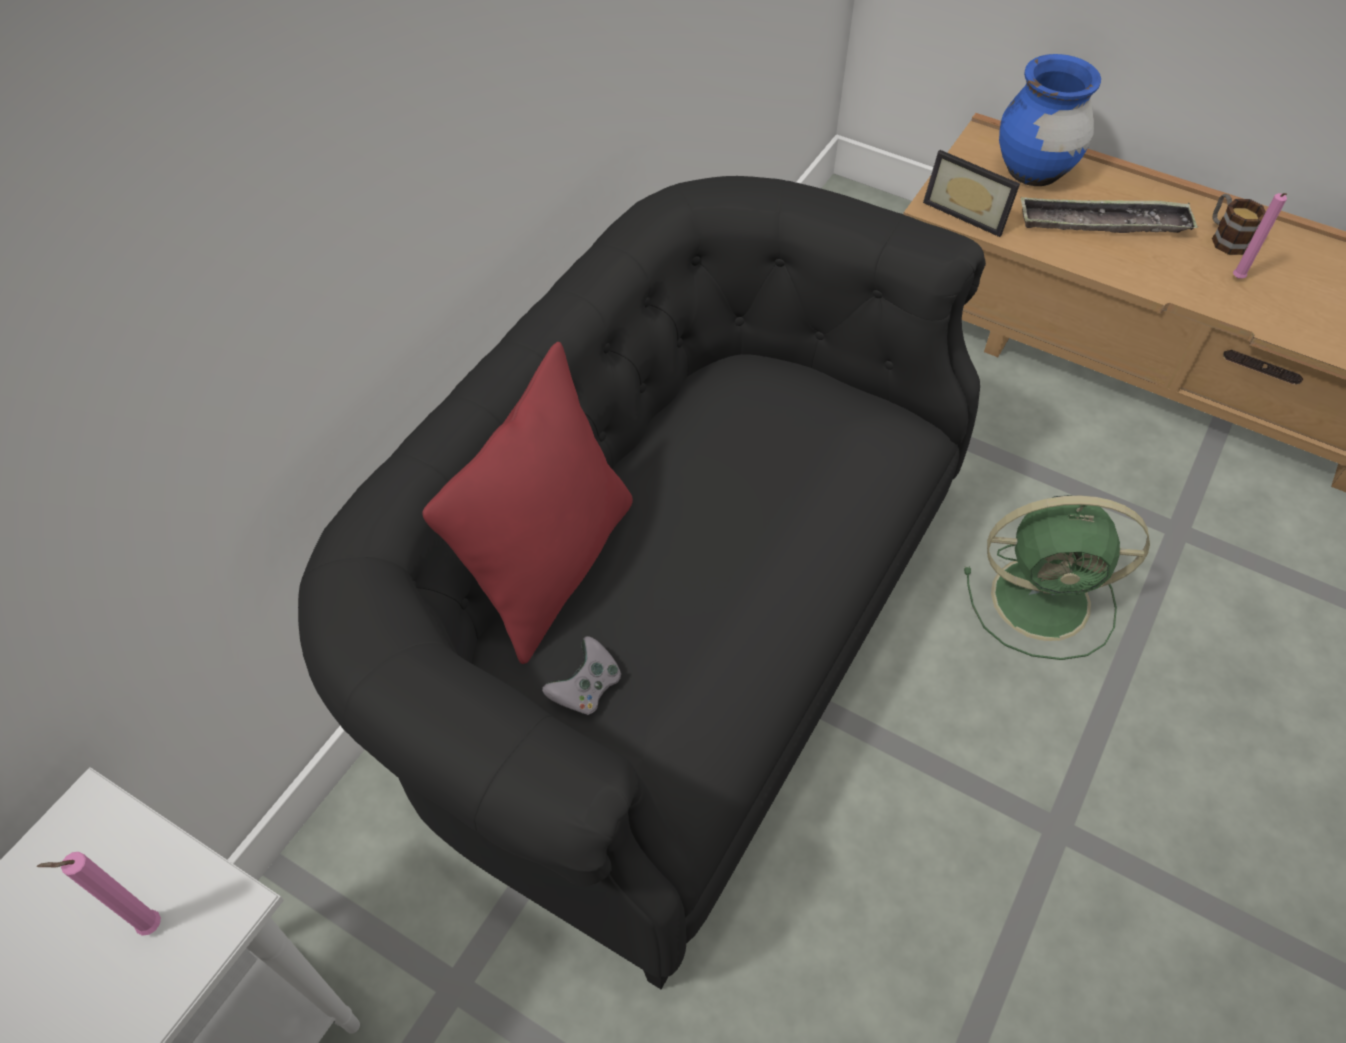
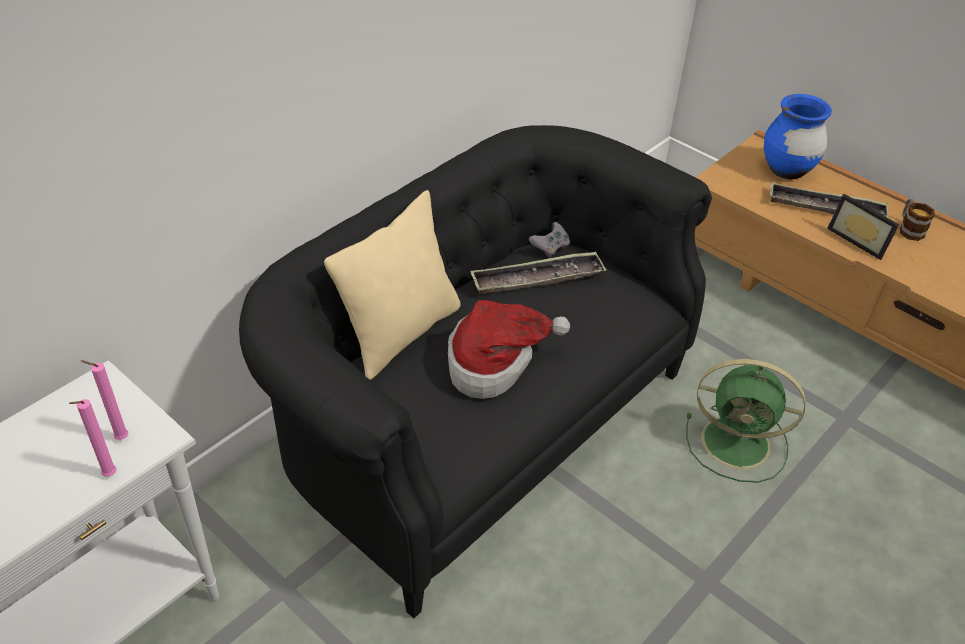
camera: 10 degrees right, 10 degrees down
red pillow [422,342,633,664] -> beige pillow [324,190,461,380]
grey game controller [542,636,621,715] -> grey game controller moved to [529,222,570,257]
picture frame [923,150,1020,237] -> picture frame moved to [827,194,899,260]
pink candle [1233,193,1287,279] -> pink candle moved to [69,399,117,477]
none -> hat [448,300,570,399]
none -> tray [470,251,607,295]

